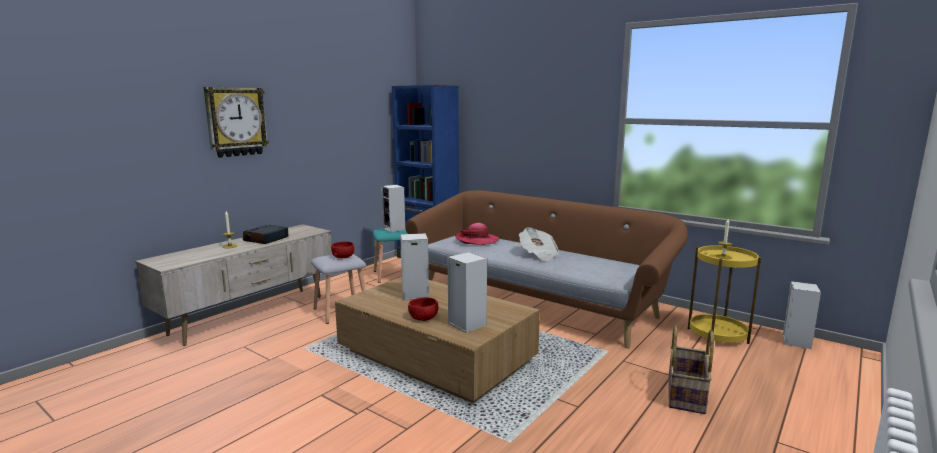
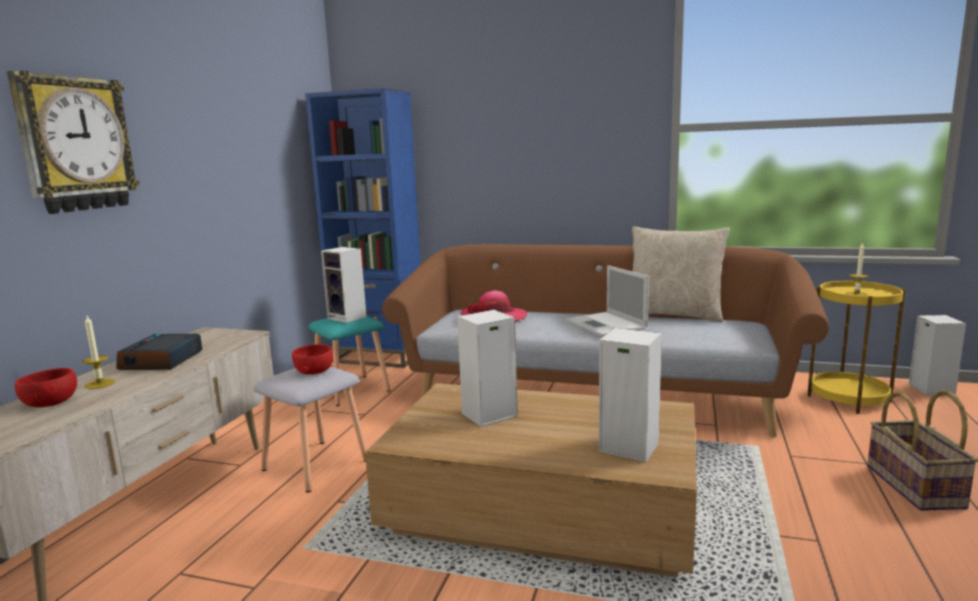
camera: 20 degrees left, 0 degrees up
red bowl [408,297,438,321] -> red bowl moved to [15,368,77,407]
newspaper [519,227,560,261] -> laptop [566,265,649,337]
none -> beige pillow [632,226,730,322]

